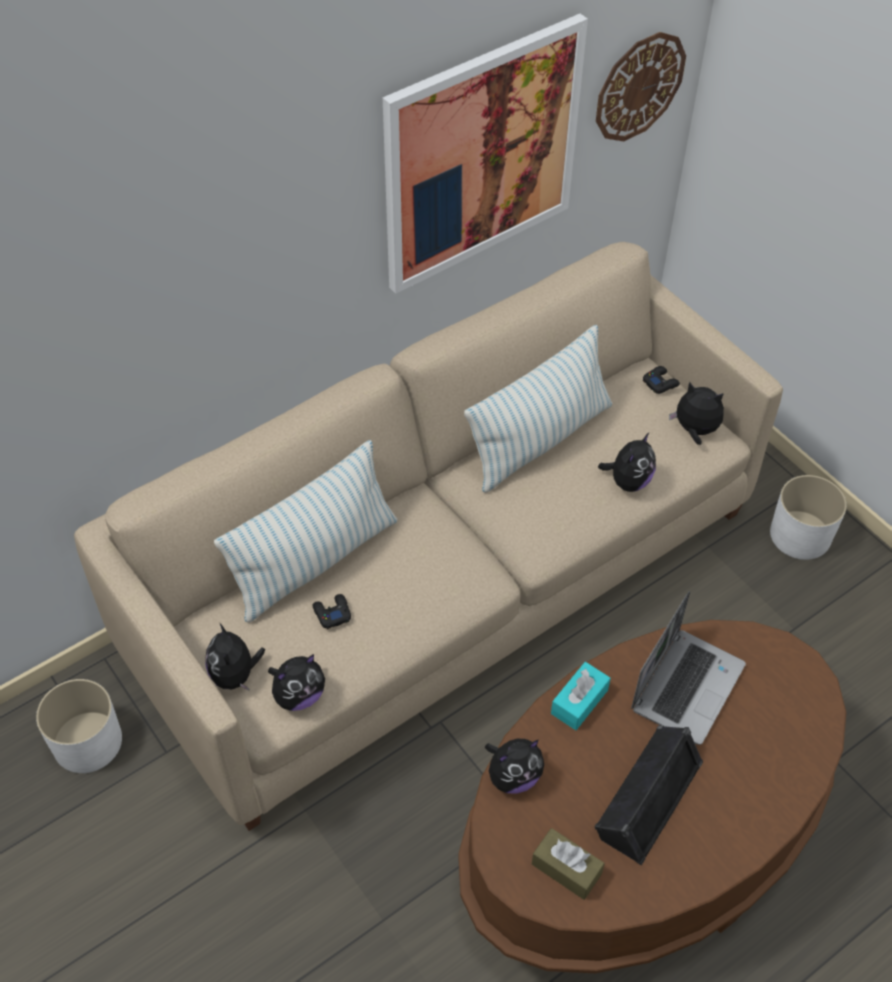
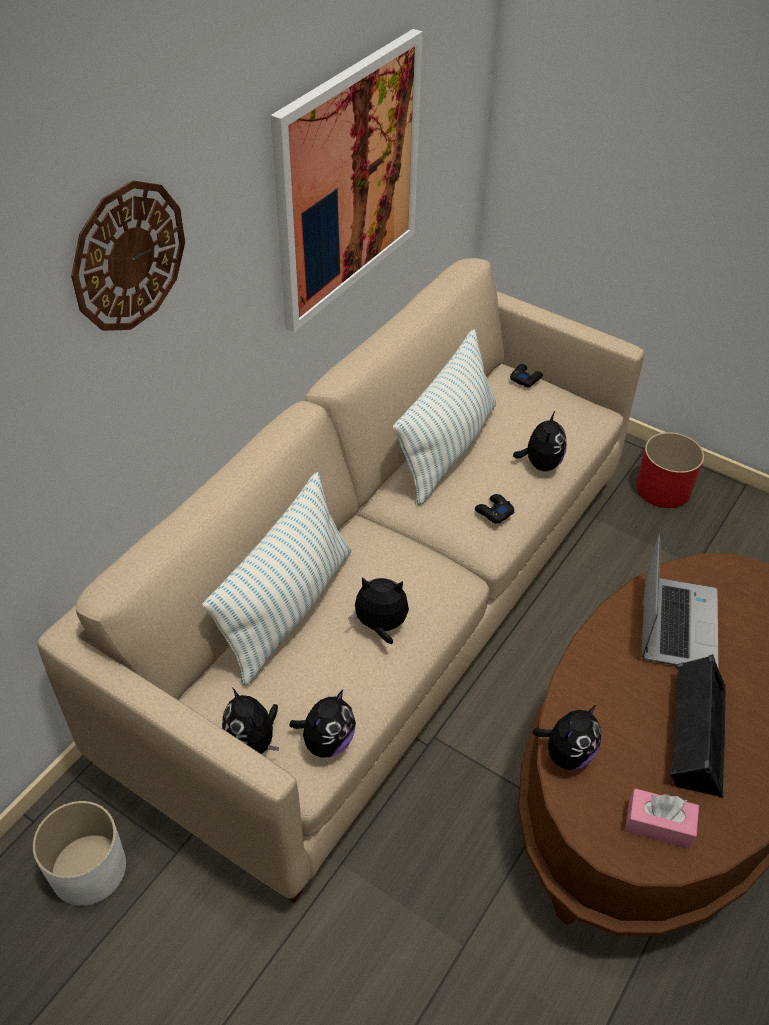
camera: 20 degrees left, 5 degrees down
black game controller [313,594,351,629] -> black game controller moved to [475,494,515,524]
brown tissue box [532,828,605,900] -> pink tissue box [625,789,699,849]
turquoise tissue box [551,662,611,730] -> none
wall clock [596,32,686,141] -> wall clock moved to [71,180,185,331]
plush toy [669,382,724,445] -> plush toy moved to [348,577,409,644]
white planter [770,475,847,560] -> red planter [636,432,704,508]

